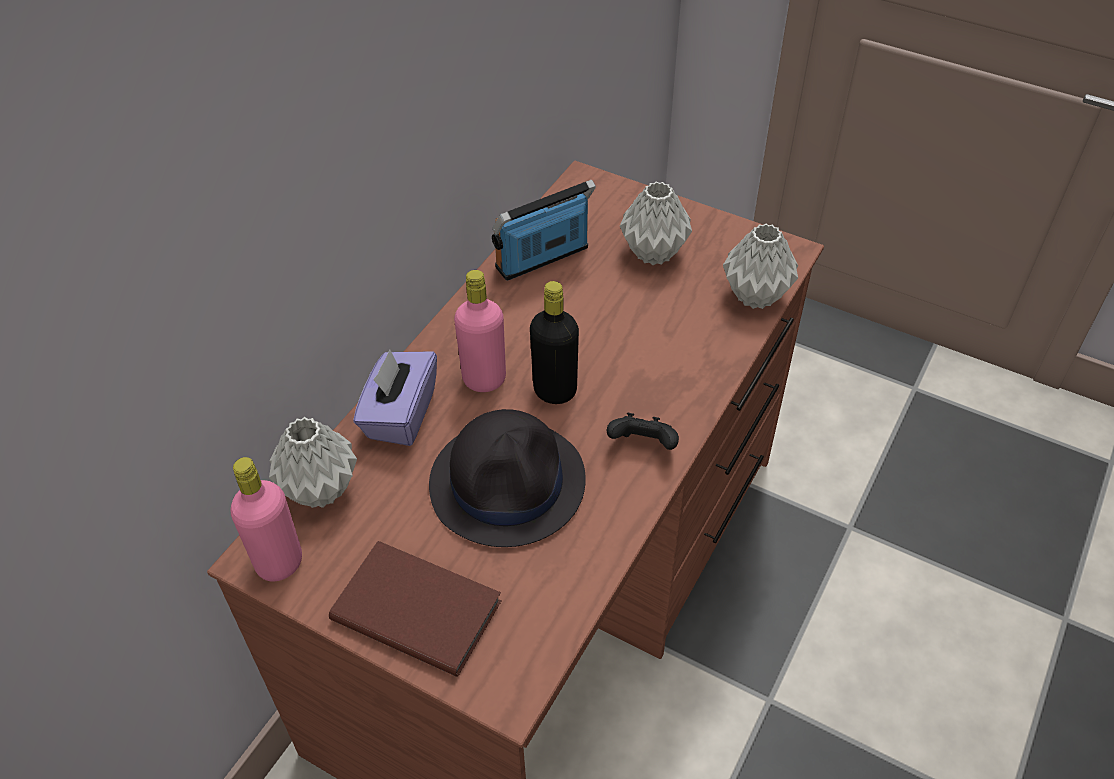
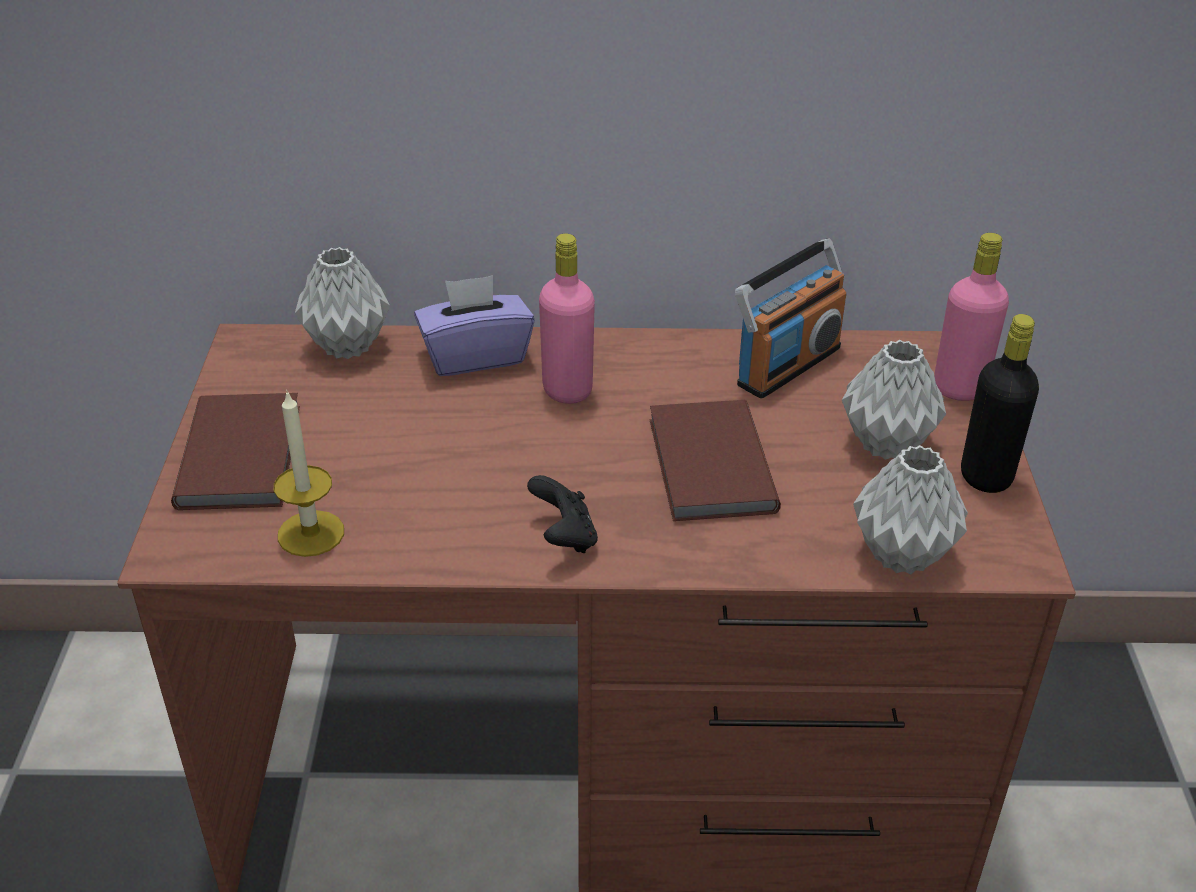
camera: 60 degrees right, 10 degrees down
pink bottle [231,457,302,582] -> pink bottle moved to [934,233,1009,401]
black hat [429,409,586,547] -> none
radio [492,180,596,281] -> radio turned 105 degrees clockwise [735,238,846,399]
black bottle [530,281,579,404] -> black bottle moved to [961,314,1039,493]
none -> candle [274,390,344,557]
none -> brown book [649,400,781,521]

